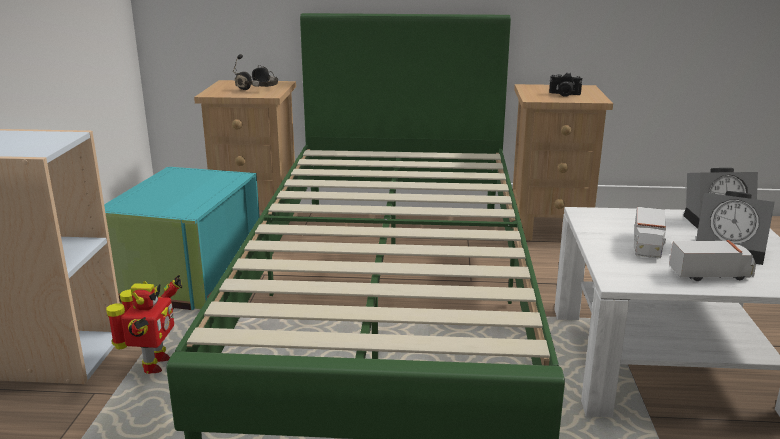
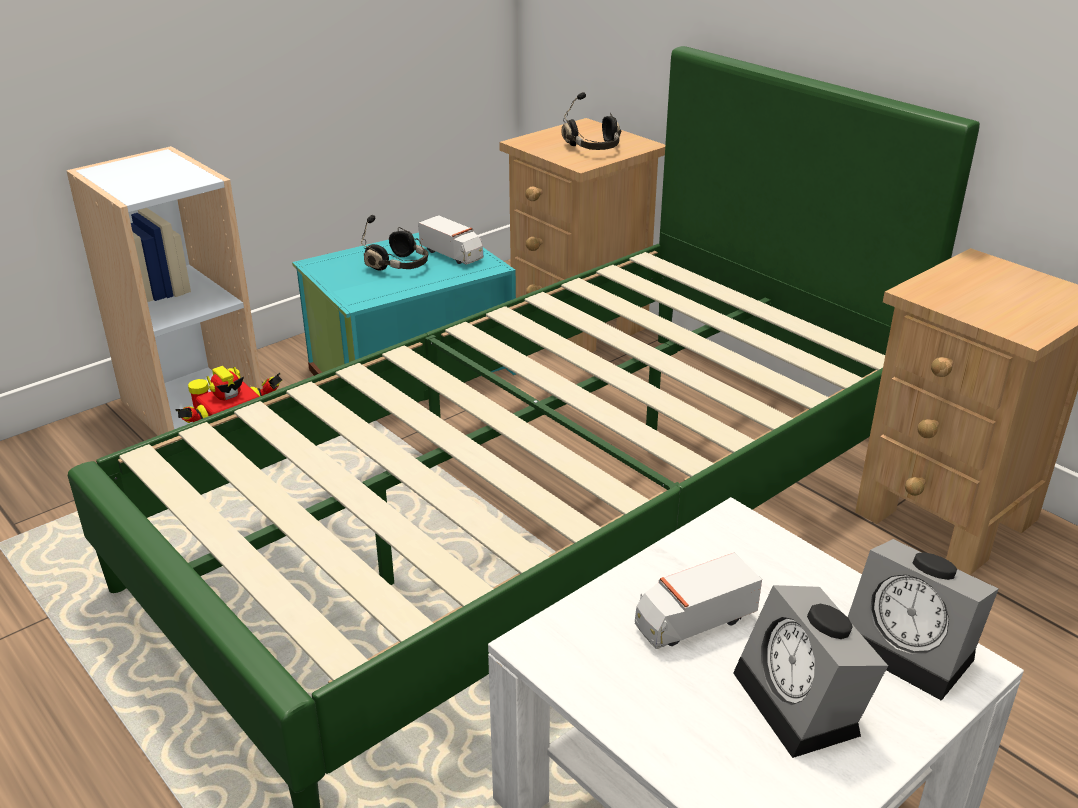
camera: 45 degrees right, 10 degrees up
camera [549,73,582,97] -> none
toy truck [669,240,756,281] -> toy truck moved to [418,215,483,265]
none -> black headphones [361,215,428,271]

